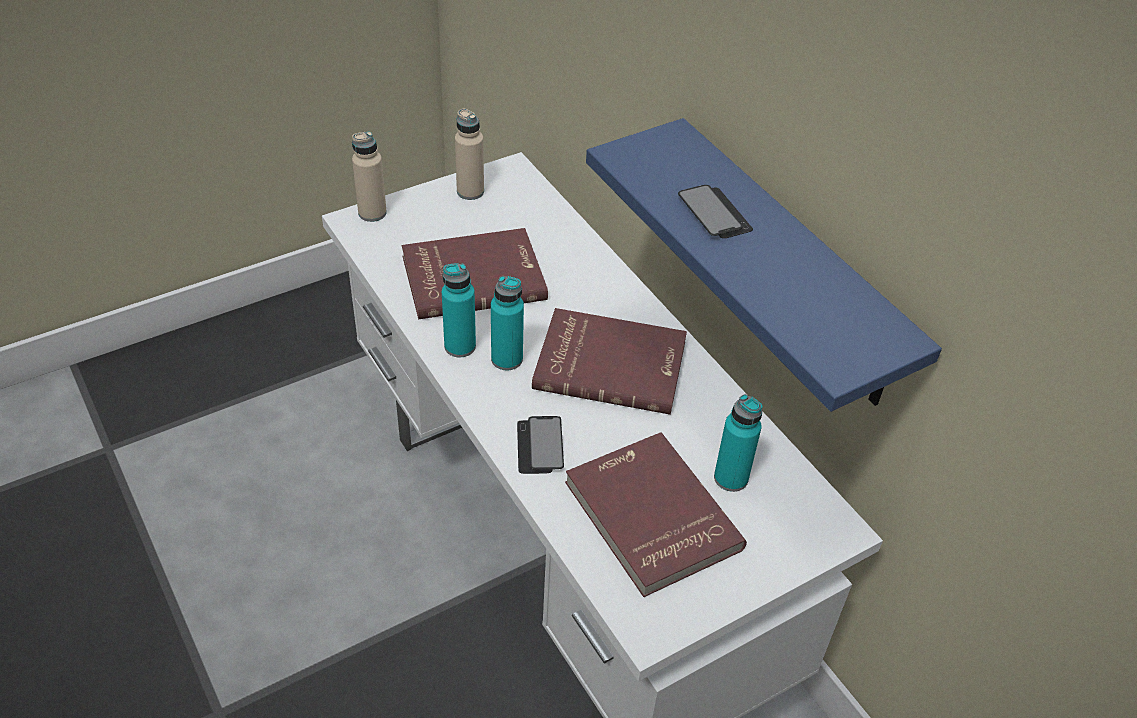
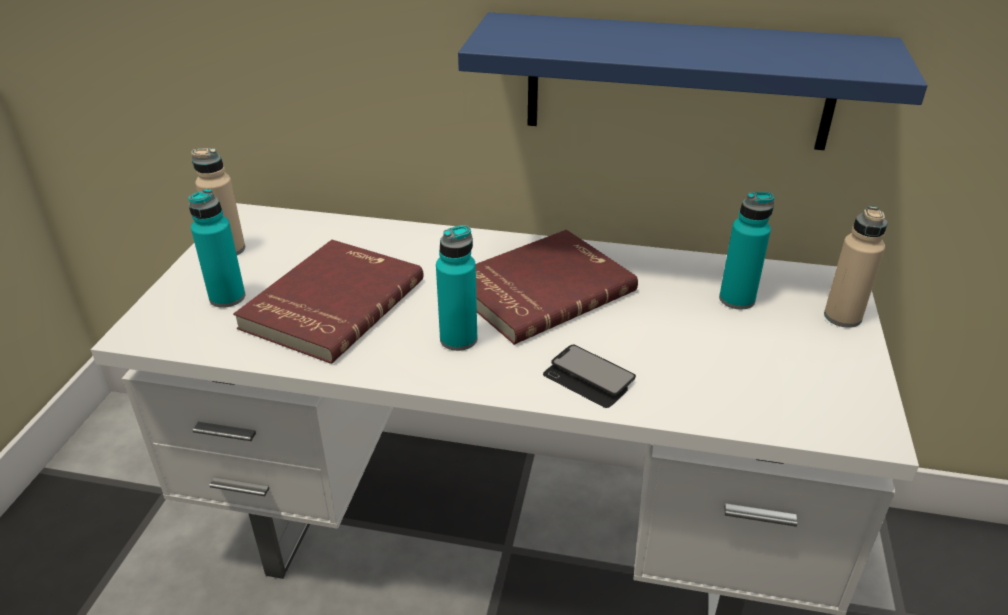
camera: 45 degrees left, 10 degrees down
beige bottle [352,131,387,222] -> beige bottle moved to [824,206,888,328]
turquoise bottle [442,263,476,357] -> turquoise bottle moved to [188,189,245,308]
red book [565,432,747,597] -> none
phone [678,185,753,238] -> none

